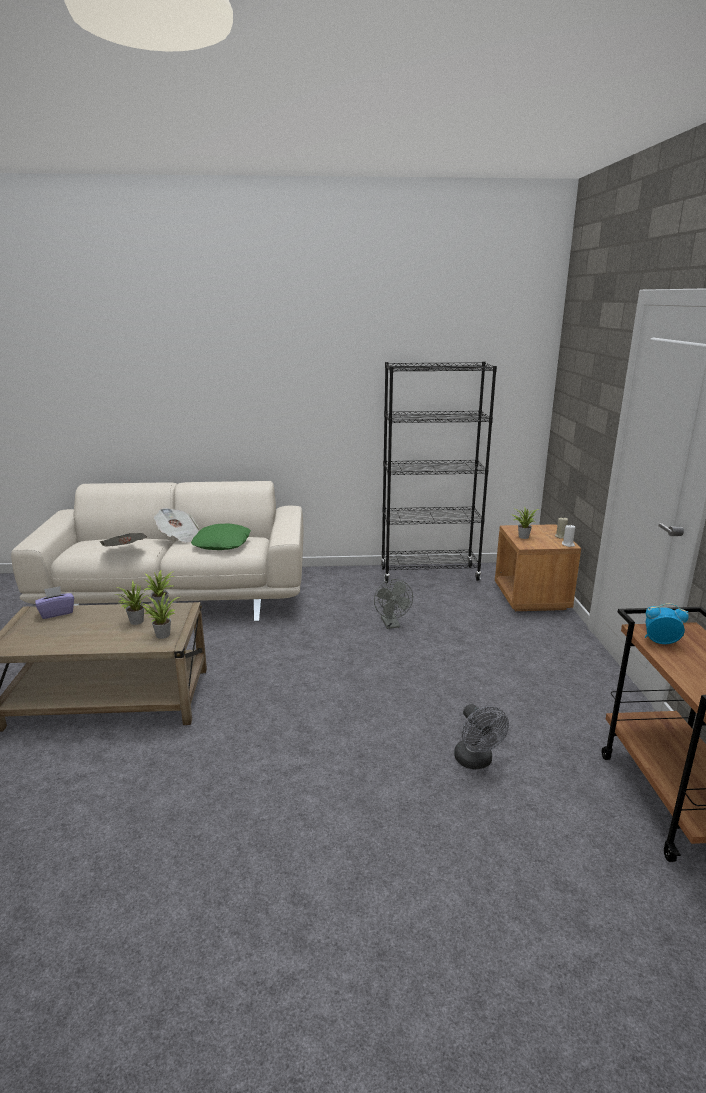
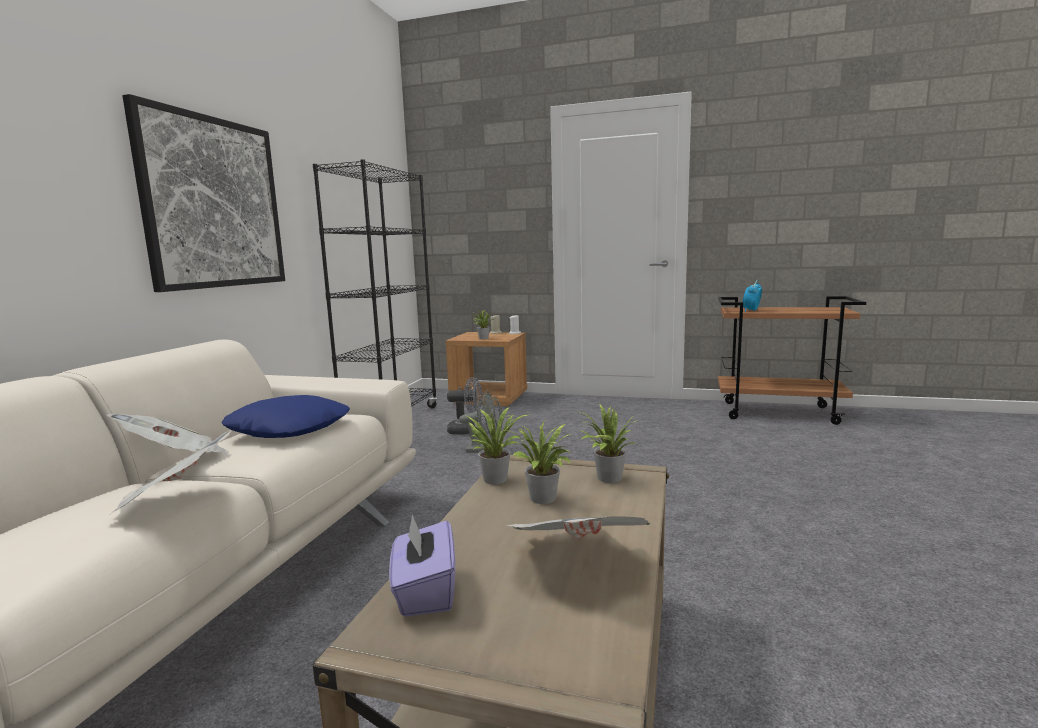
camera: 70 degrees left, 10 degrees down
green pillow [191,524,251,550] -> blue pillow [221,395,350,438]
grey fan [454,704,509,770] -> grey fan moved to [447,377,482,435]
none -> picture [122,94,285,292]
none -> newspaper [506,516,650,540]

